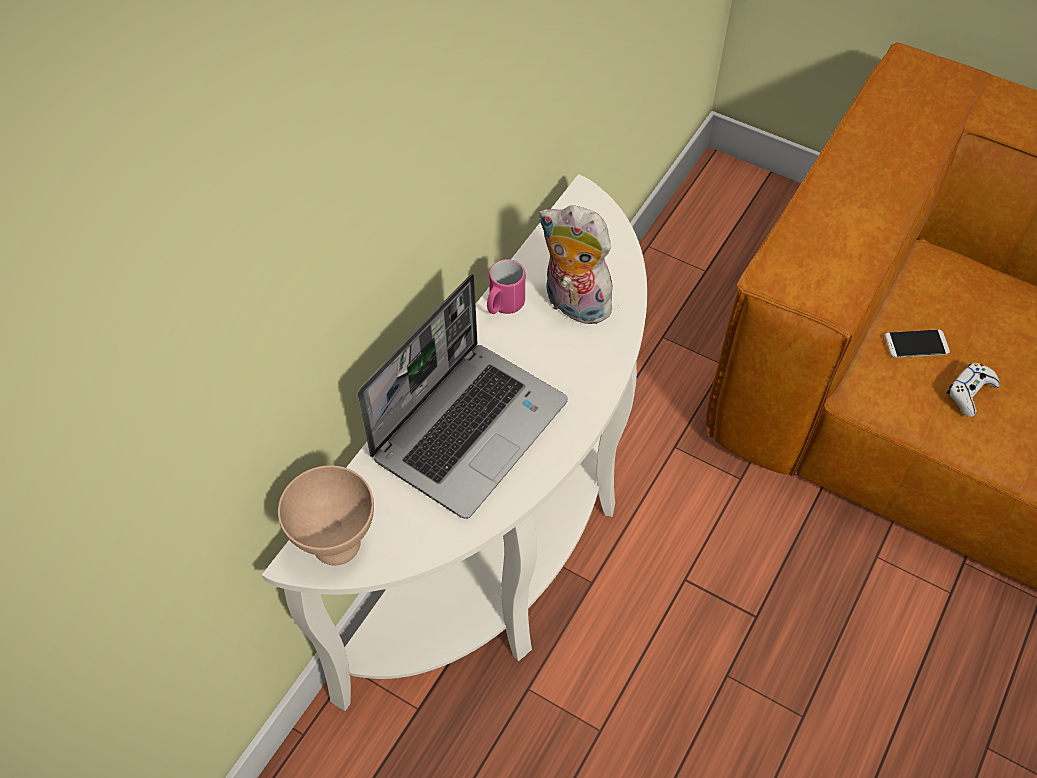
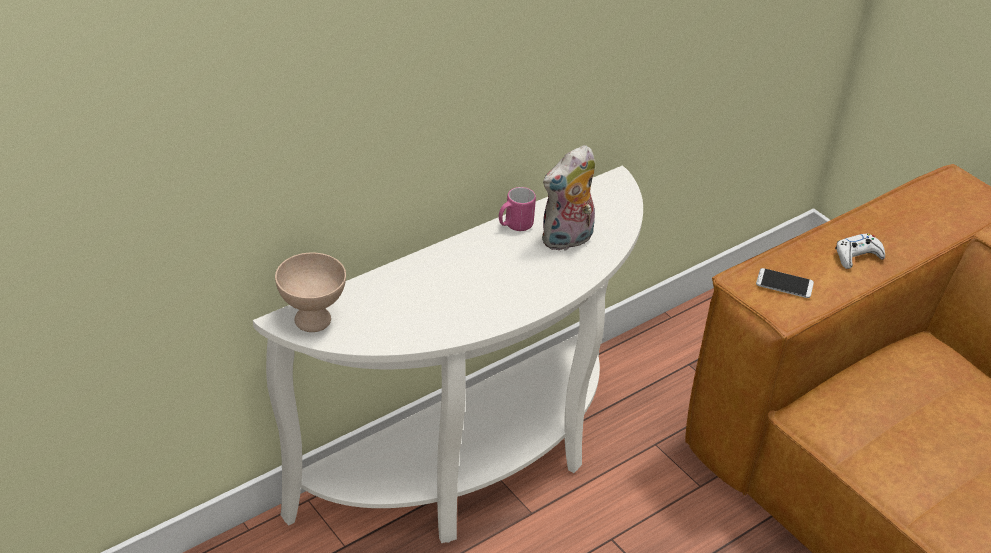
camera: 20 degrees right, 15 degrees down
laptop [358,274,568,519] -> none
plush toy [539,205,613,324] -> plush toy turned 90 degrees counterclockwise [542,145,595,252]
phone [885,330,950,358] -> phone moved to [756,268,814,298]
white game controller [946,362,1000,417] -> white game controller moved to [835,233,885,269]

